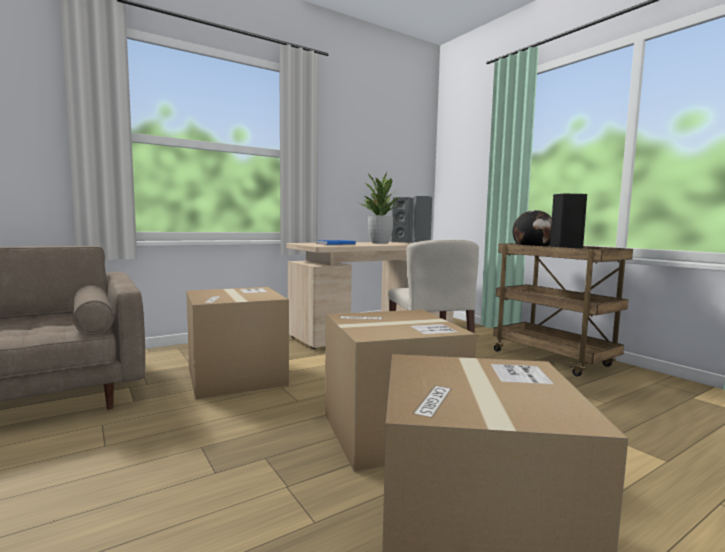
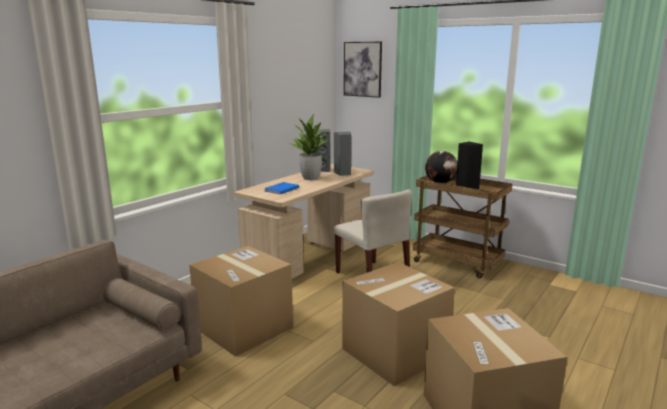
camera: 20 degrees left, 10 degrees up
none -> picture [344,42,382,98]

